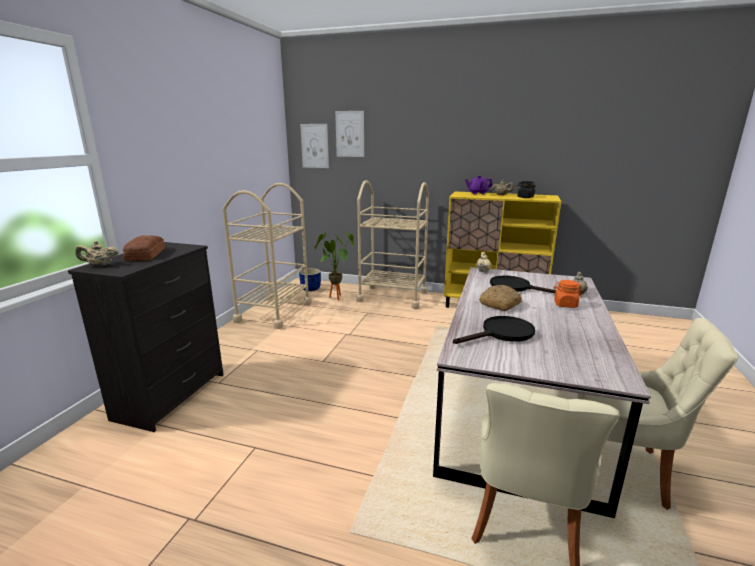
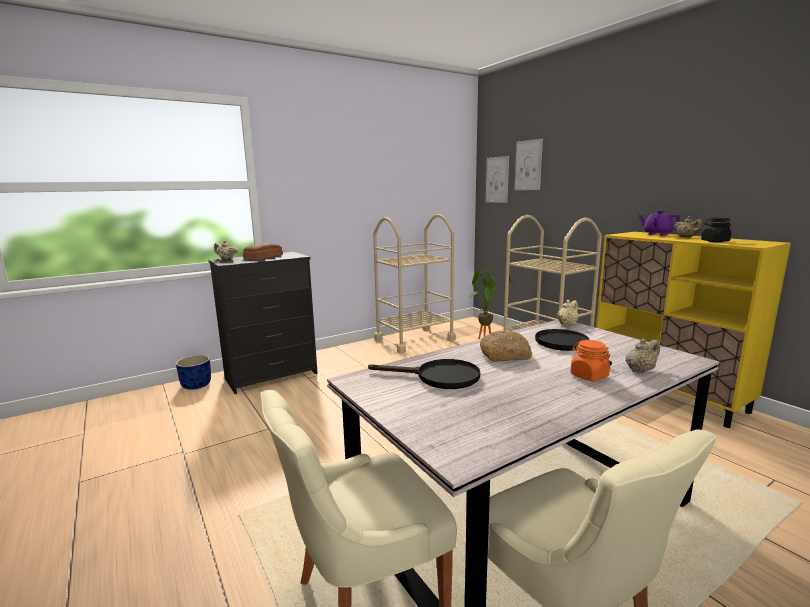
camera: 40 degrees right, 5 degrees down
blue planter [299,268,321,291] -> blue planter moved to [176,355,211,390]

